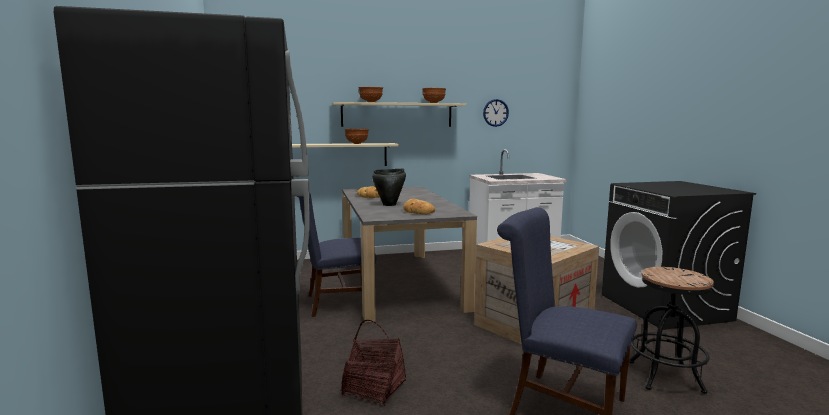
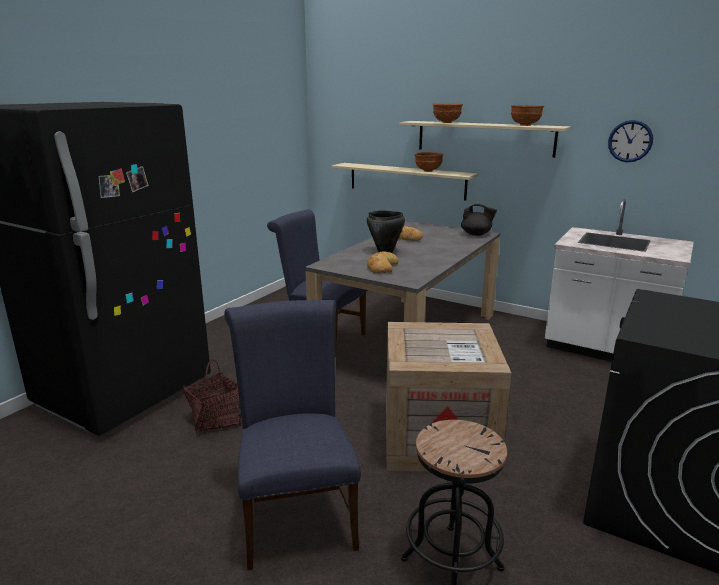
camera: 45 degrees right, 10 degrees up
none -> black teapot [461,204,497,236]

